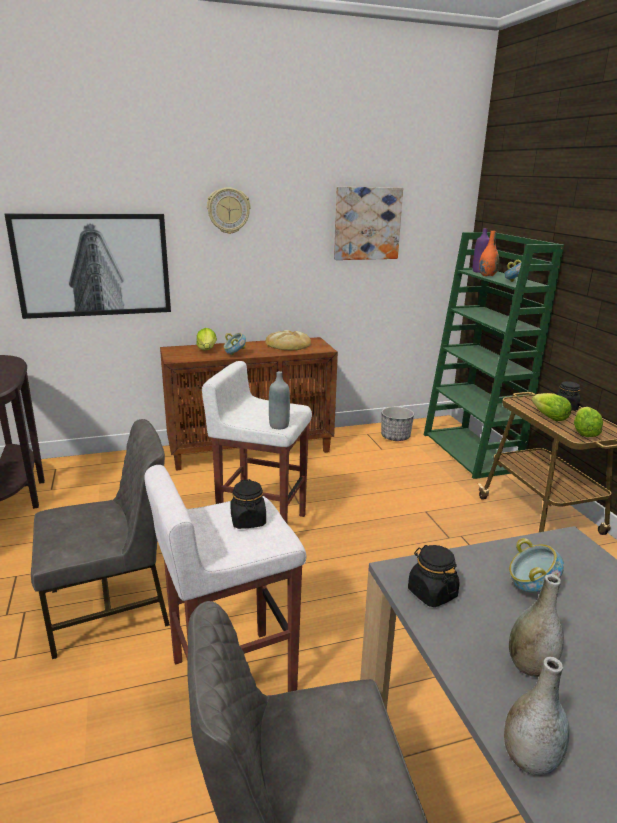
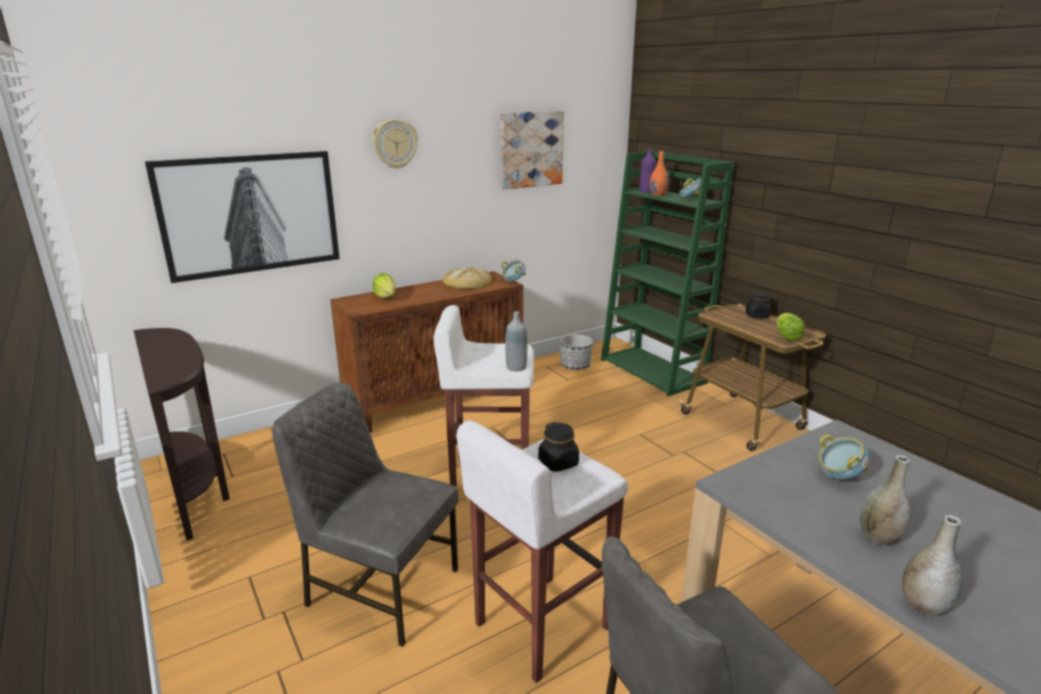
camera: 15 degrees left, 0 degrees up
grey chair [31,419,170,659] -> grey chair turned 120 degrees counterclockwise [272,382,459,647]
bowl [224,333,246,355] -> bowl moved to [501,260,526,283]
black jar [408,545,460,607] -> none
lettuce [532,393,571,421] -> none

